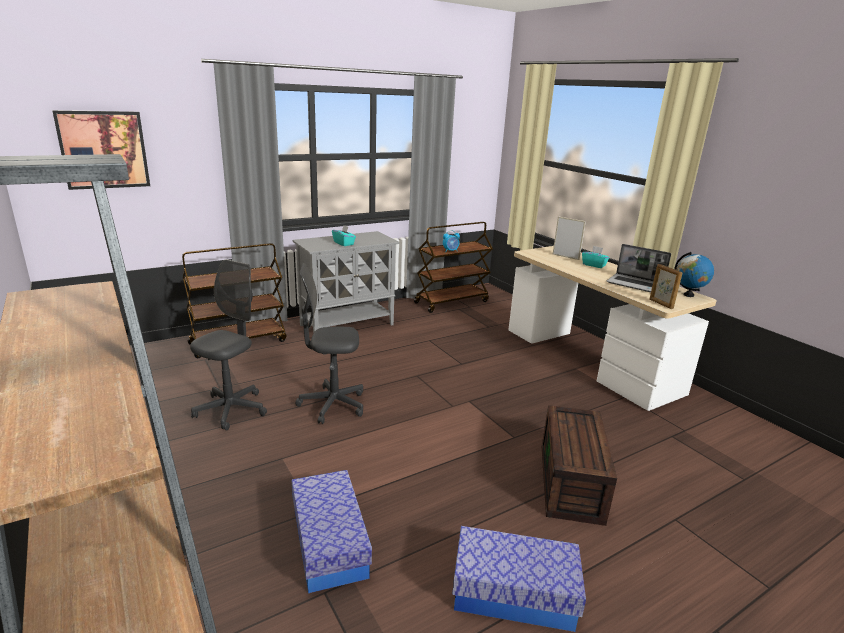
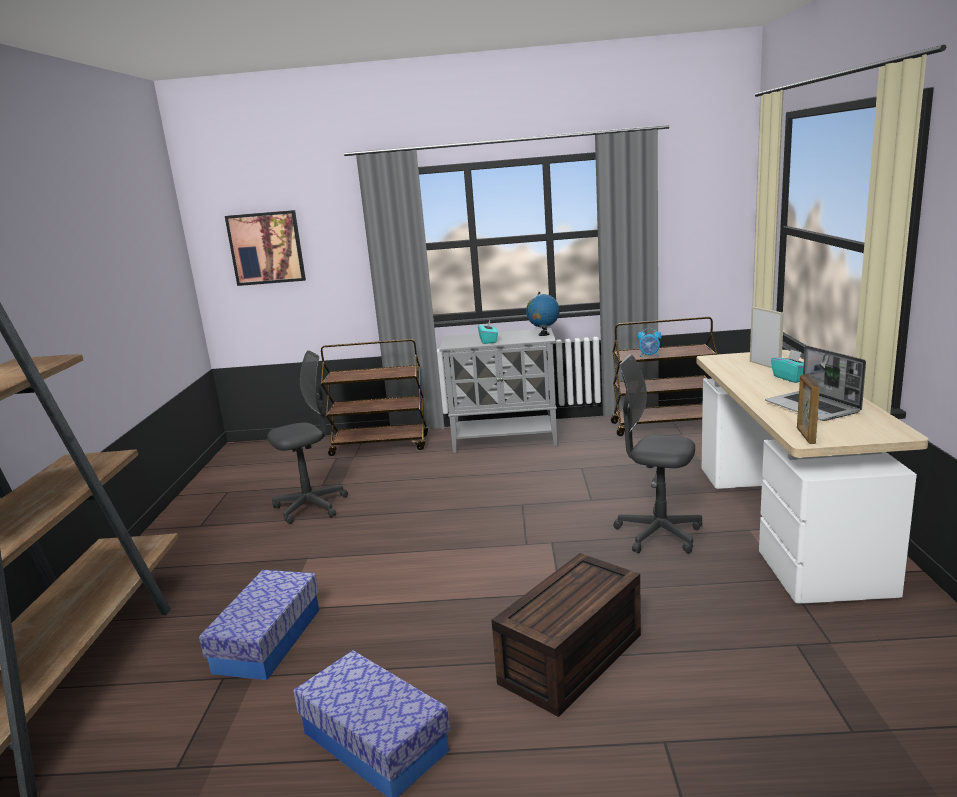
camera: 35 degrees right, 5 degrees down
grey office chair [295,263,363,424] -> grey office chair moved to [613,355,702,554]
globe [674,252,714,297] -> globe moved to [526,292,559,336]

